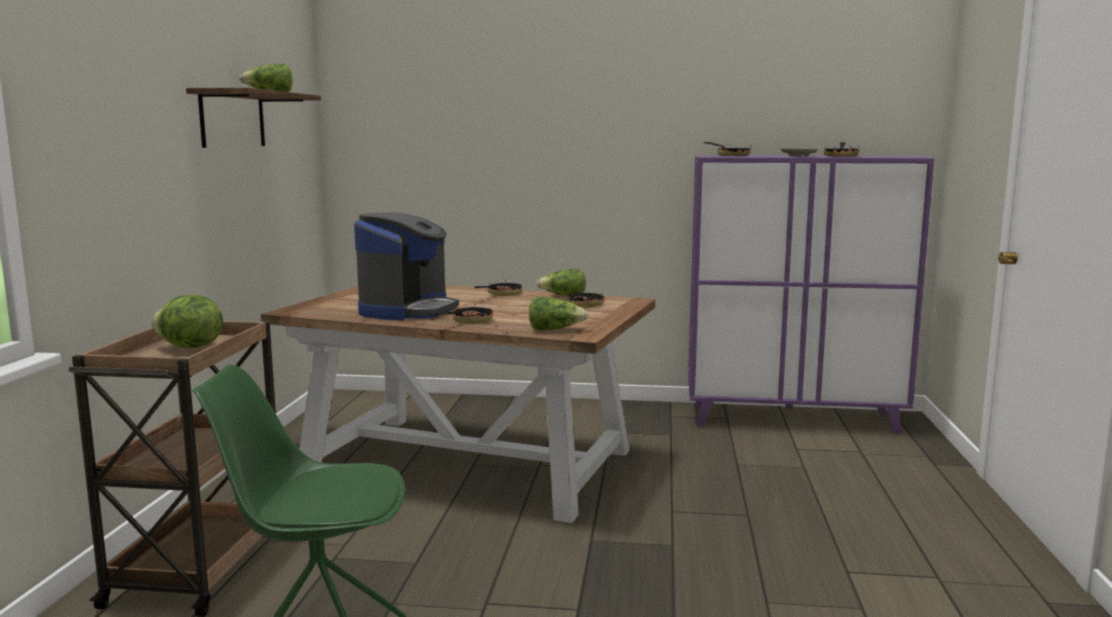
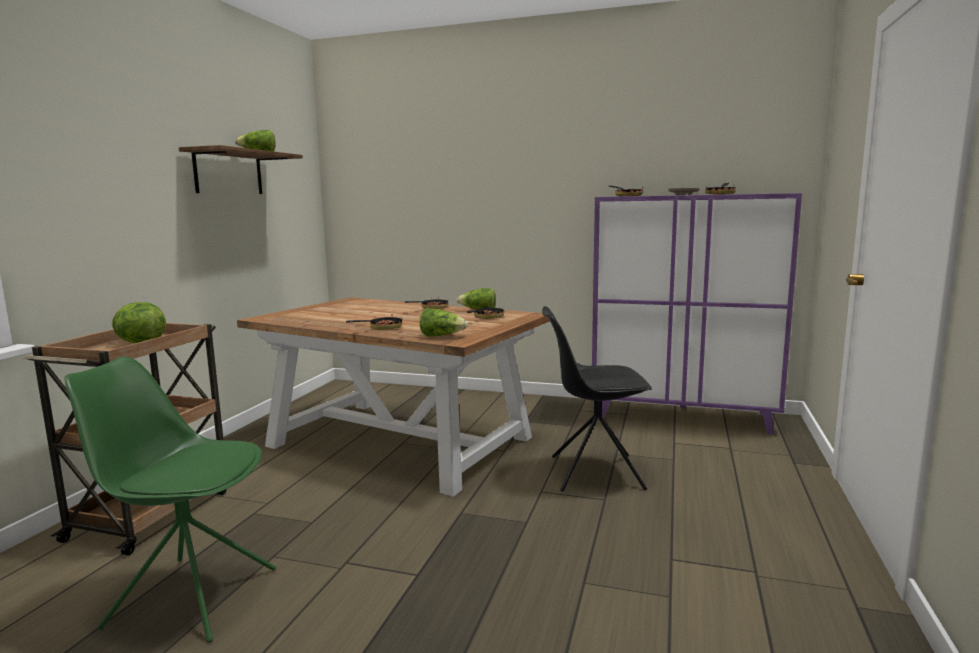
camera: 10 degrees right, 0 degrees up
coffee machine [354,212,459,320] -> none
none -> black chair [542,306,652,492]

